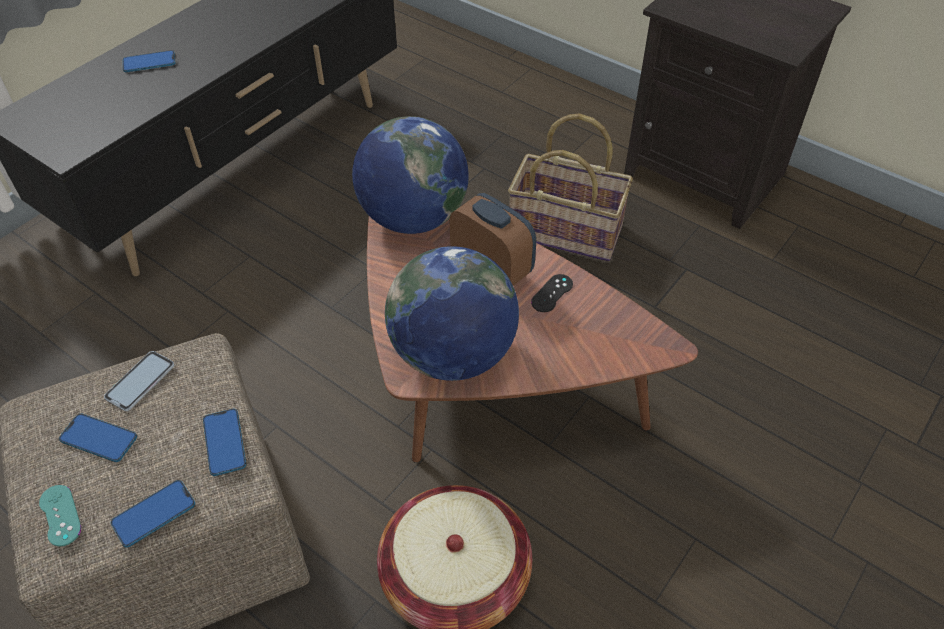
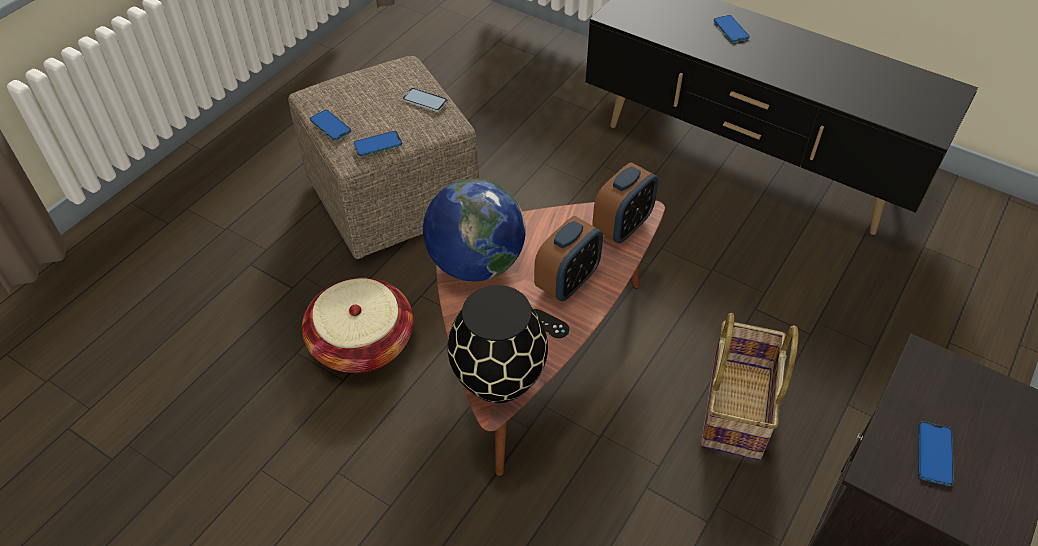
camera: 85 degrees right, 0 degrees up
turquoise game controller [39,485,81,547] -> none
phone [59,414,137,462] -> phone moved to [918,421,954,486]
globe [352,116,469,234] -> alarm clock [592,163,658,243]
none -> black vase [448,285,548,403]

